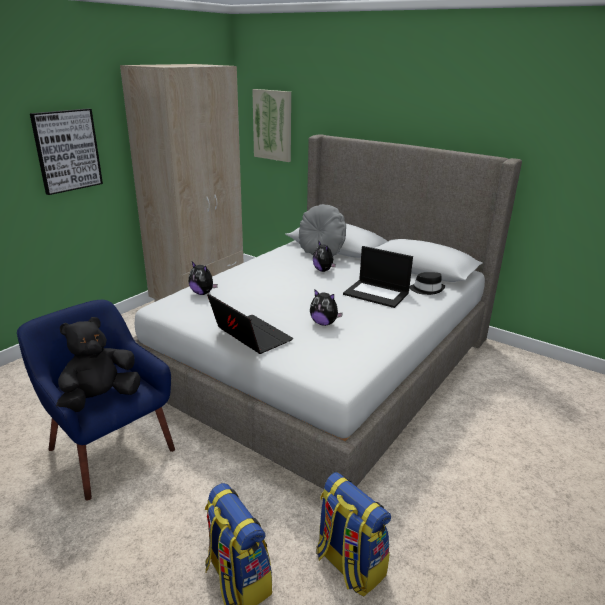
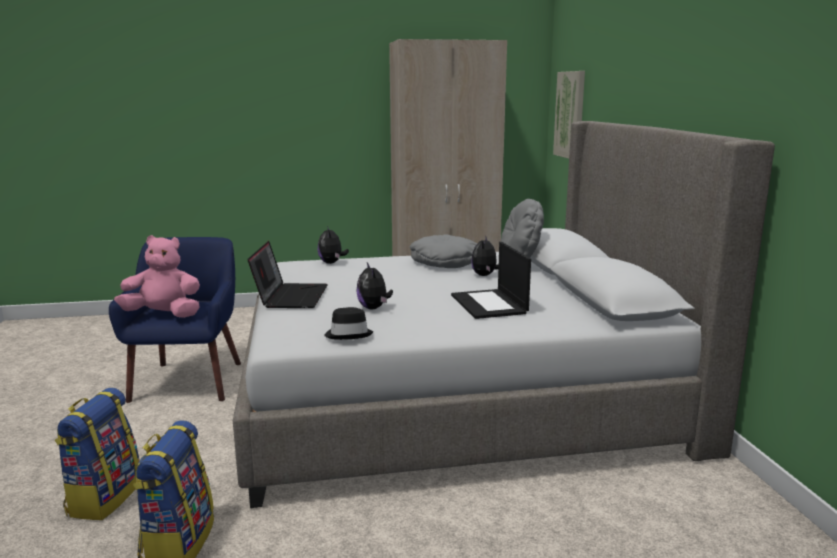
camera: 45 degrees right, 10 degrees down
picture [30,108,103,195] -> none
black plush toy [56,317,140,412] -> pink plush toy [114,235,200,318]
black hat [410,272,445,295] -> black hat moved to [324,307,373,340]
none -> grey pillow [410,234,477,268]

